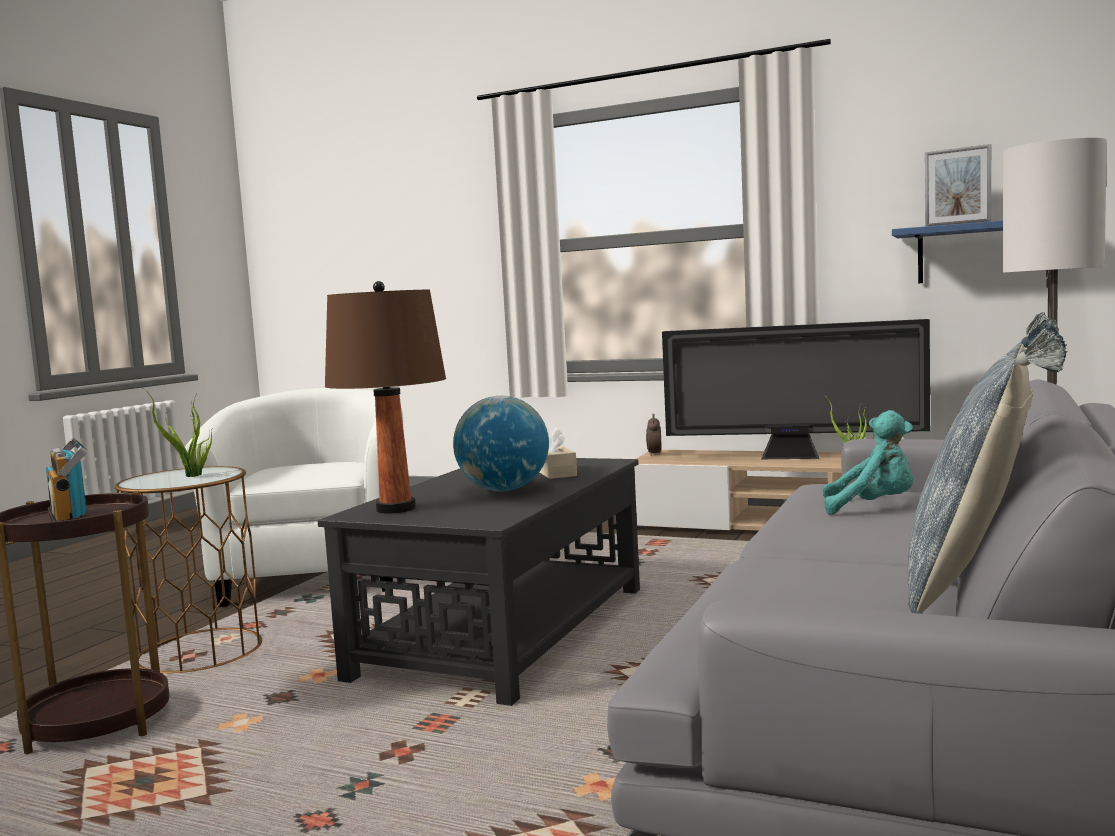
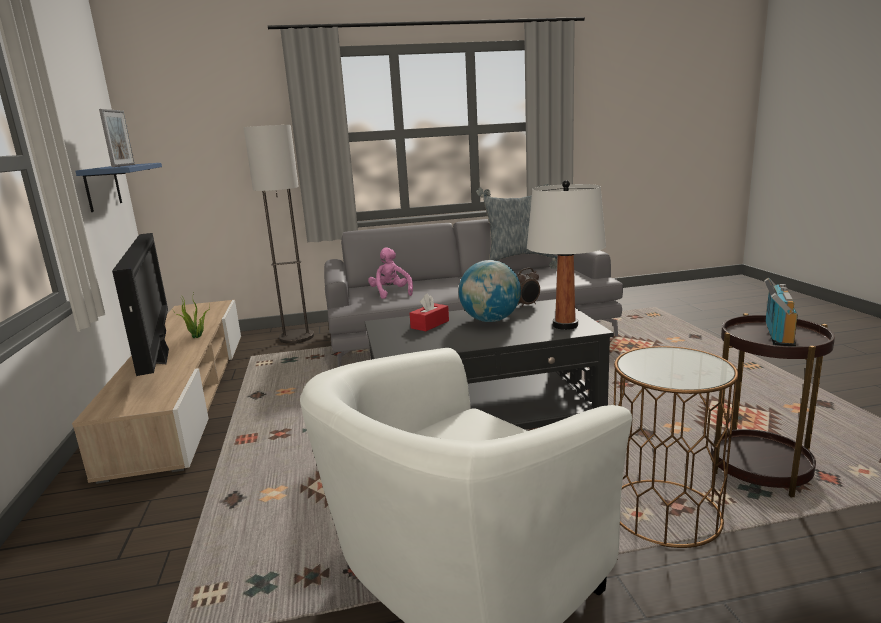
camera: 125 degrees left, 10 degrees up
potted plant [144,389,213,477] -> none
brown table lamp [325,281,446,514] -> white table lamp [527,180,606,330]
beige tissue box [539,427,577,479] -> red tissue box [410,293,449,331]
alarm clock [646,414,662,456] -> alarm clock moved to [517,268,540,307]
turquoise plush toy [822,410,913,515] -> pink plush toy [368,247,413,299]

